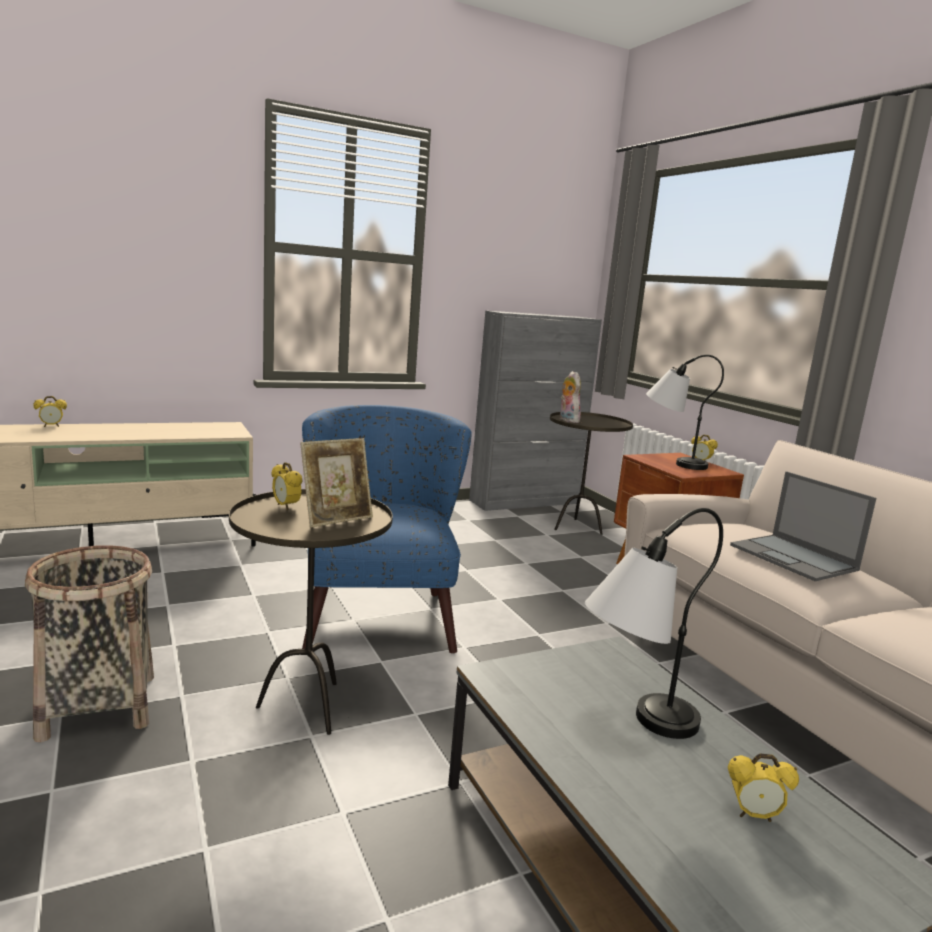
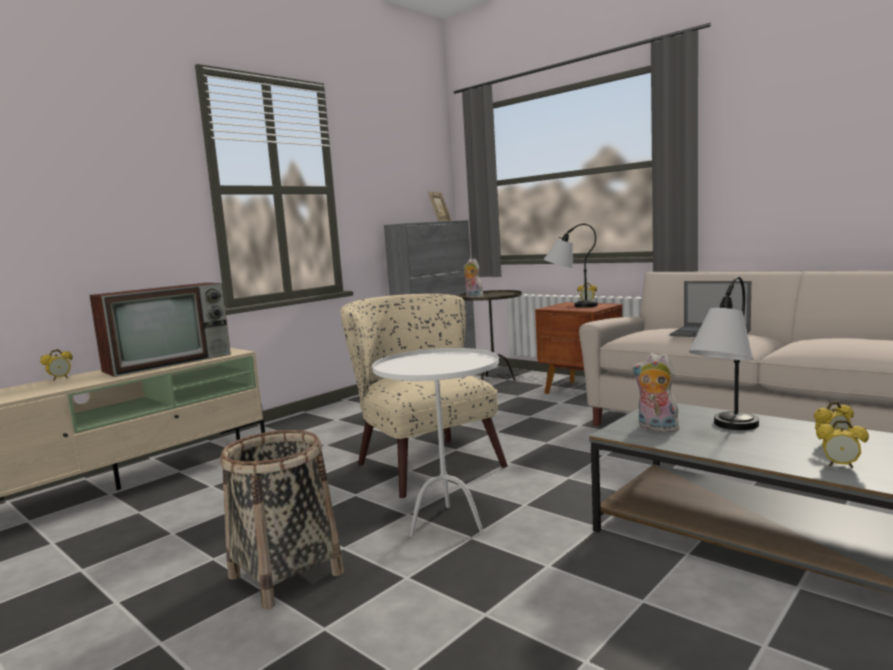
camera: 20 degrees left, 5 degrees down
brown side table [229,489,393,735] -> white side table [372,348,499,537]
alarm clock [271,462,302,510] -> alarm clock moved to [816,420,869,468]
picture frame [300,438,373,527] -> picture frame moved to [428,192,451,221]
blue armchair [302,405,471,654] -> beige armchair [340,294,508,499]
none -> television [89,283,231,377]
none -> plush toy [632,353,679,433]

